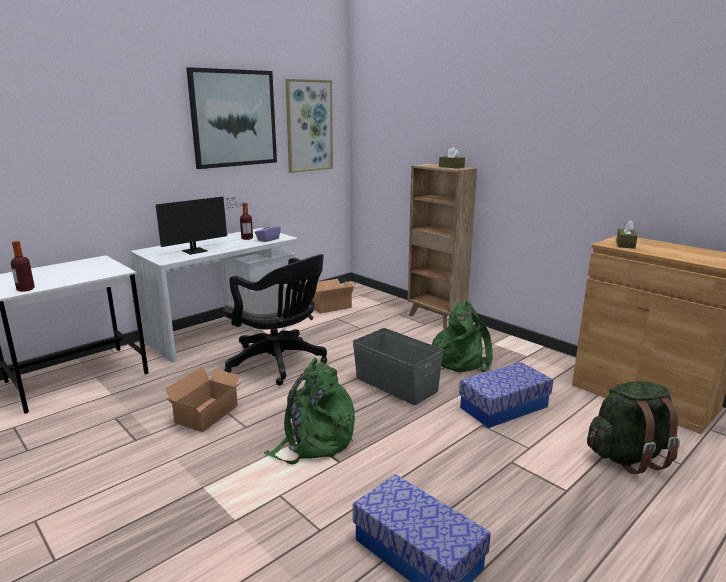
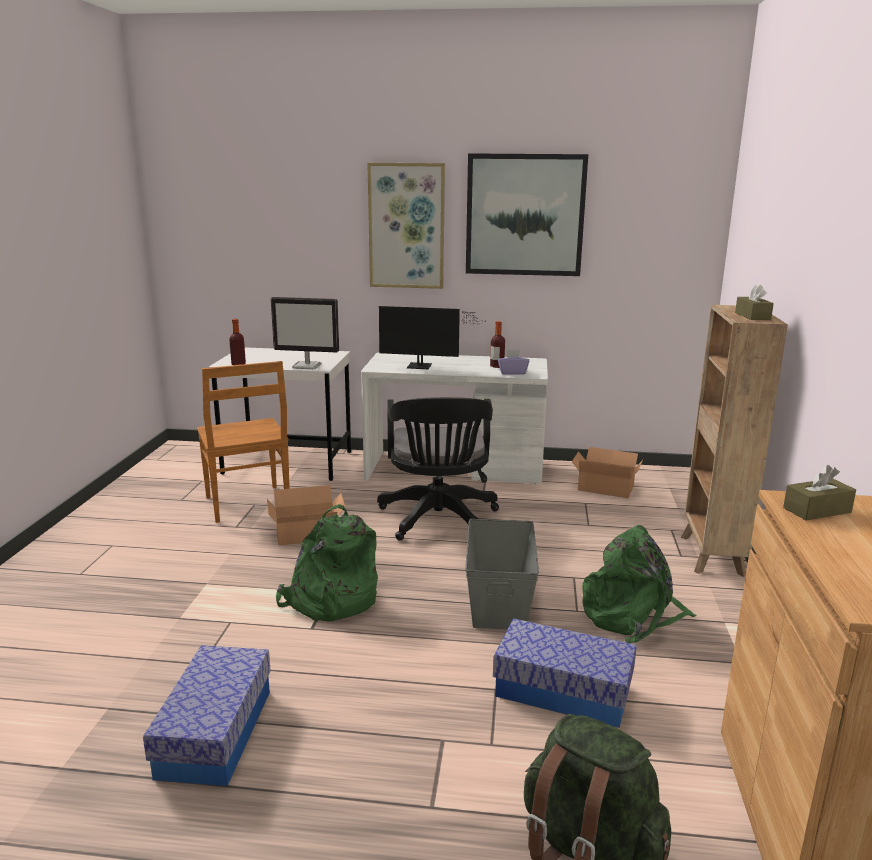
camera: 50 degrees right, 0 degrees up
picture [285,79,333,173] -> picture moved to [367,163,445,289]
none -> brown chair [197,361,290,523]
none -> monitor [271,297,339,369]

